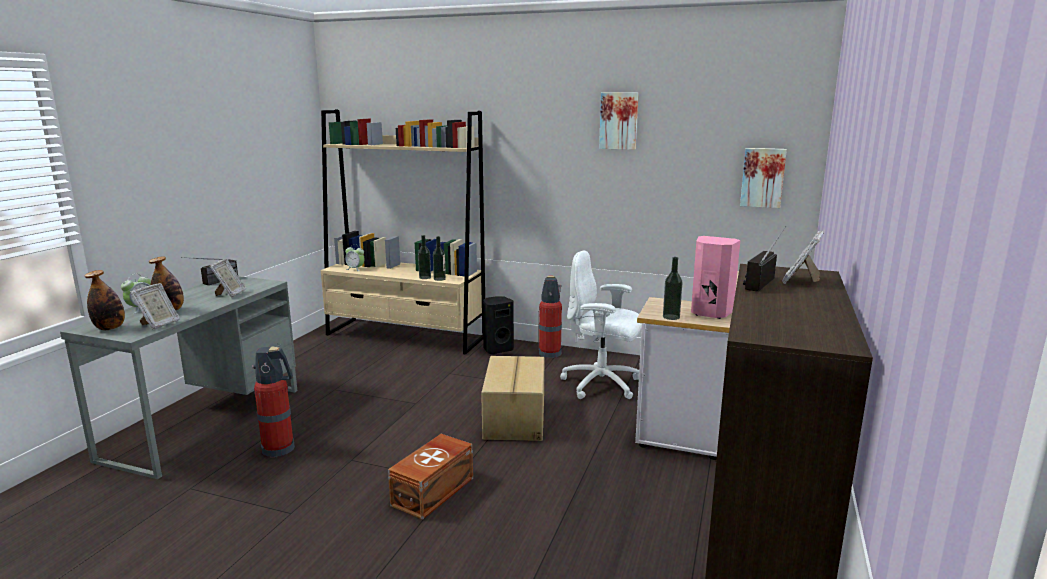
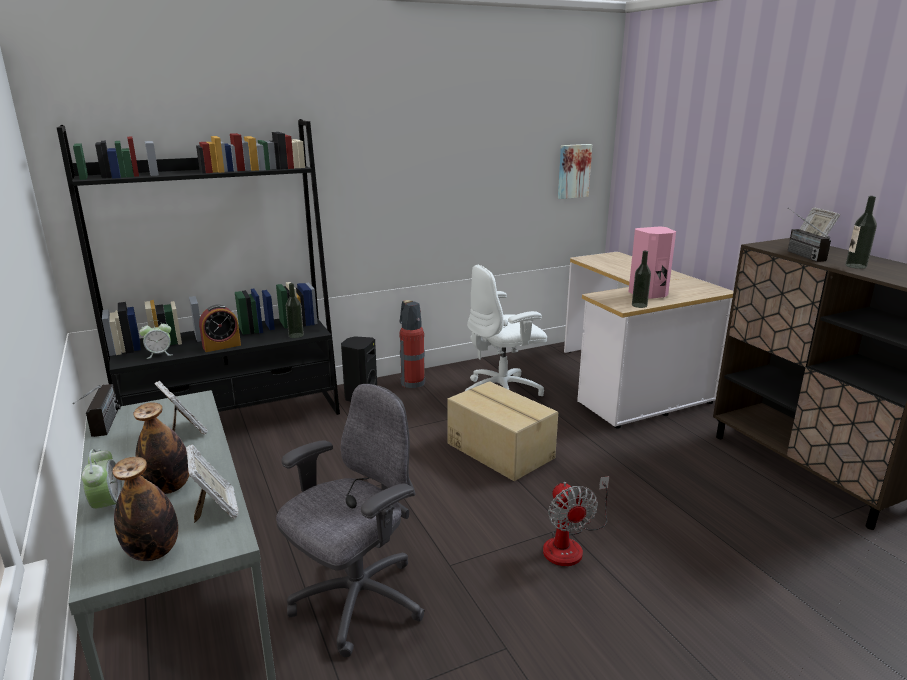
camera: 45 degrees left, 5 degrees up
fire extinguisher [252,347,295,458] -> grey office chair [276,384,425,657]
beige bookcase [321,109,485,355] -> black bookcase [57,119,340,415]
brown storage box [388,434,473,520] -> fan [543,476,609,566]
bottle [418,235,431,279] -> bottle moved to [845,196,877,269]
picture [599,92,639,150] -> none
none -> alarm clock [199,304,241,352]

